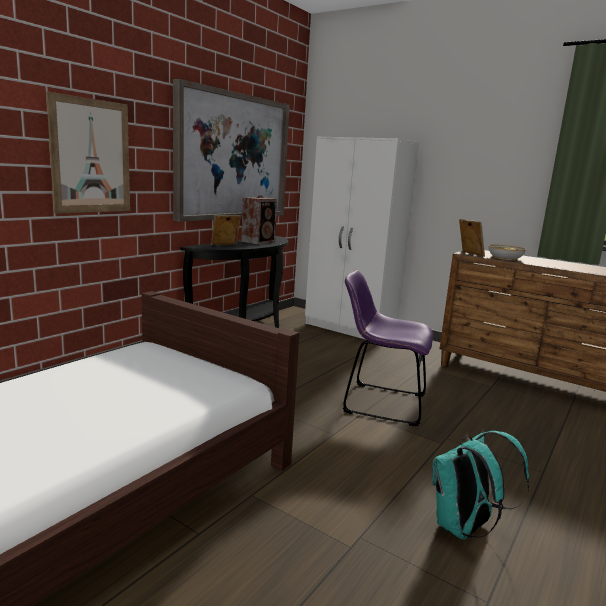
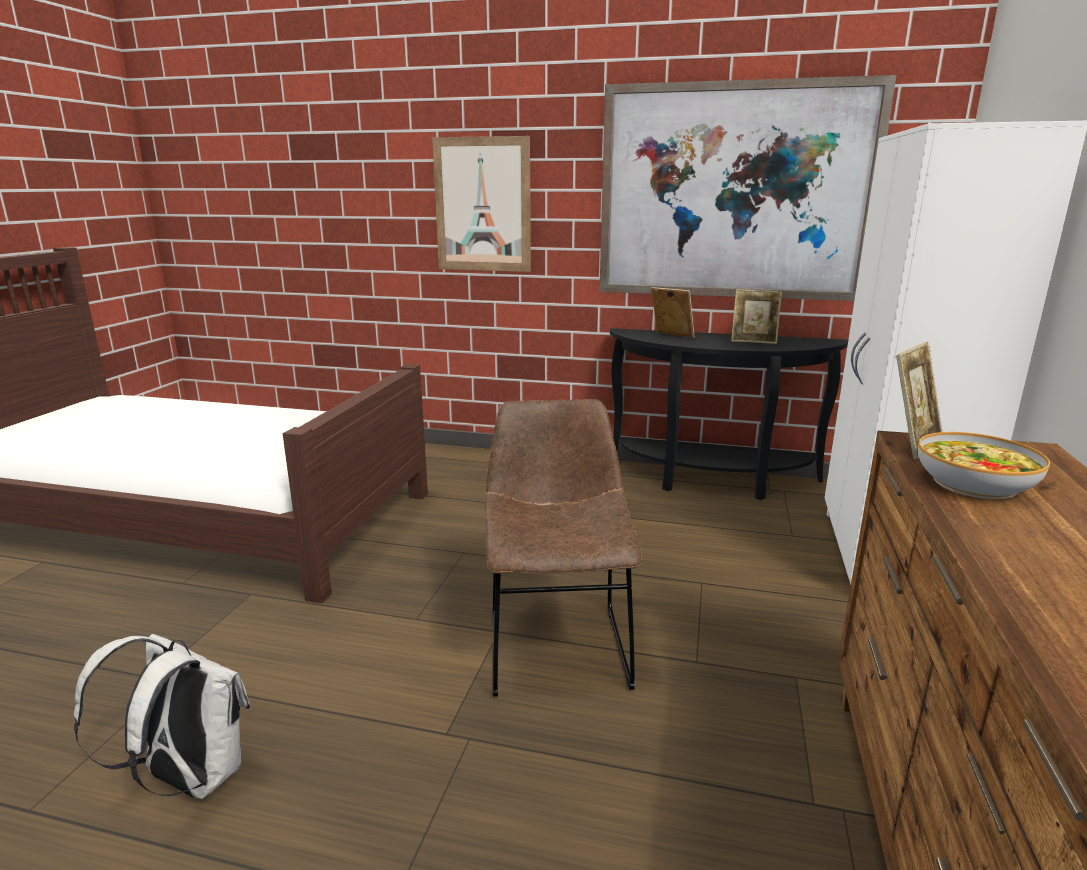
camera: 70 degrees right, 5 degrees up
speaker [241,195,277,244] -> picture frame [731,289,782,344]
purple chair [343,270,433,426] -> brown chair [485,399,642,697]
turquoise backpack [432,431,530,540] -> white backpack [74,634,250,799]

